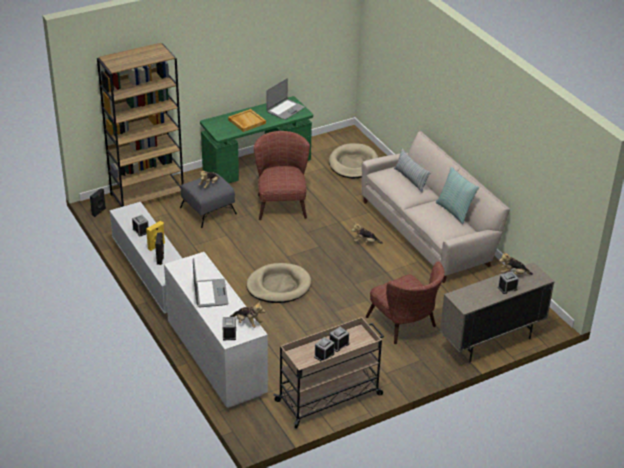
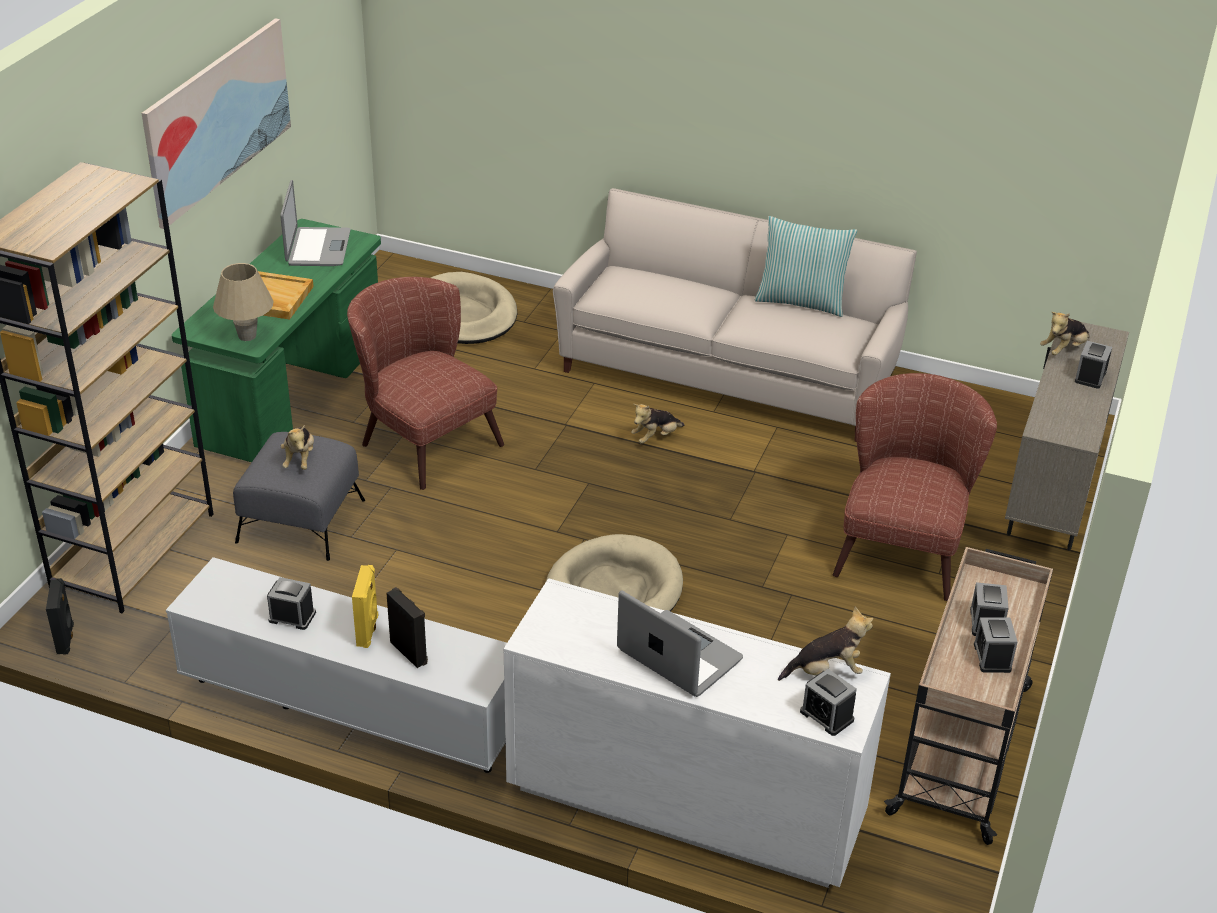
camera: 40 degrees left, 0 degrees up
brown armchair [366,262,445,344] -> brown armchair turned 90 degrees counterclockwise [833,373,997,601]
pillow [394,149,431,193] -> none
none -> picture [141,18,291,229]
none -> beige table lamp [213,263,274,341]

